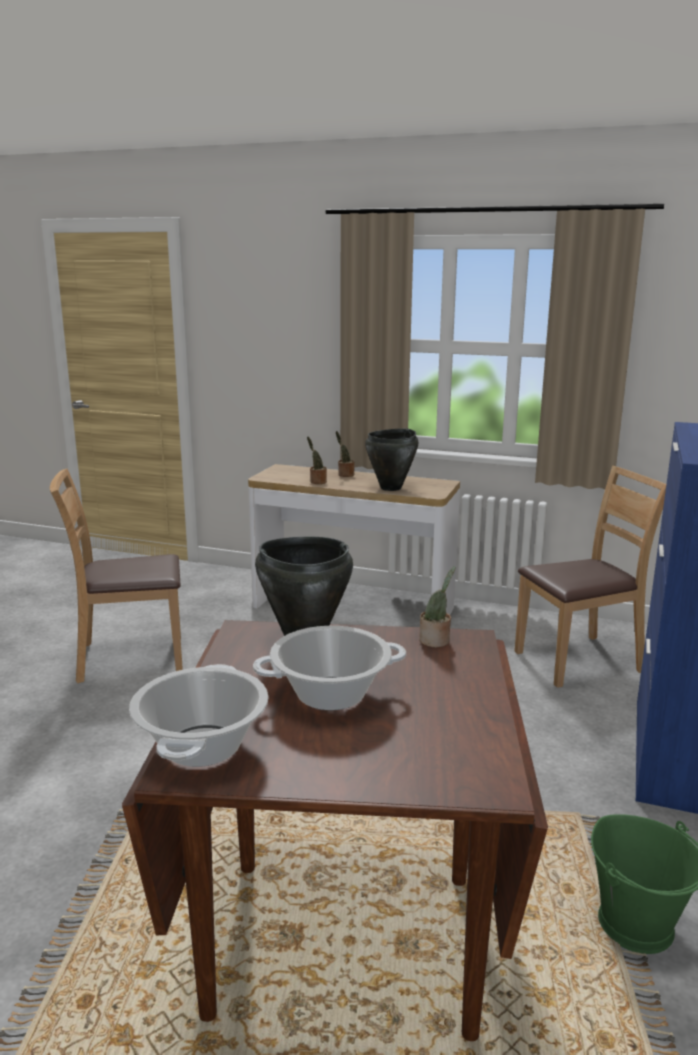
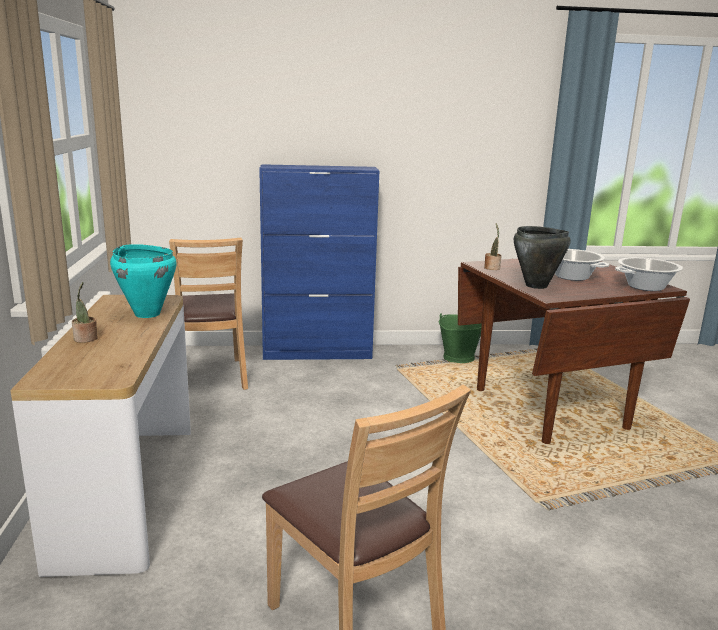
camera: 115 degrees left, 0 degrees up
potted plant [307,437,327,484] -> none
black cooking pot [365,428,418,491] -> turquoise cooking pot [110,244,177,318]
brown chair [514,466,666,688] -> brown chair turned 150 degrees counterclockwise [169,238,248,390]

